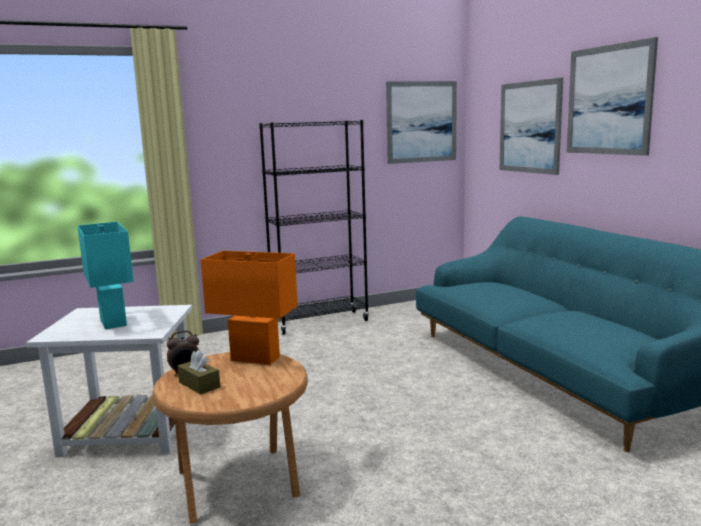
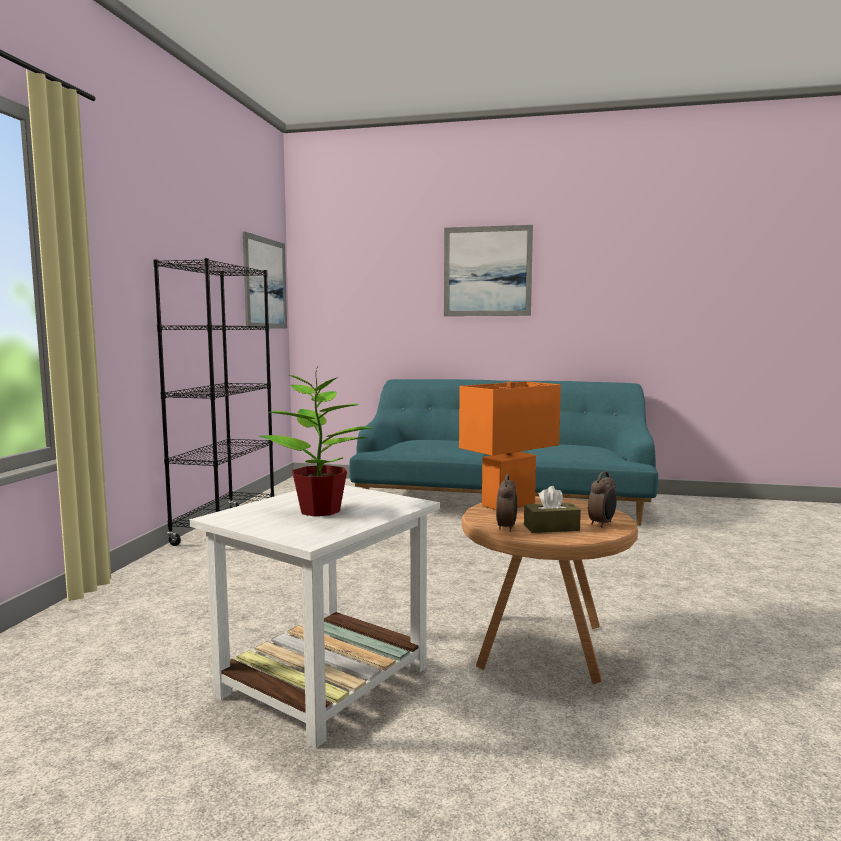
camera: 55 degrees left, 5 degrees down
turquoise table lamp [77,222,134,329] -> potted plant [259,369,372,517]
picture [499,78,563,175] -> none
none -> alarm clock [588,471,617,527]

